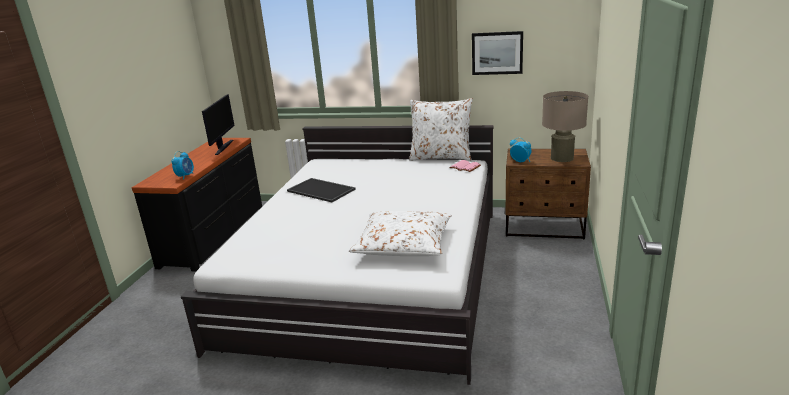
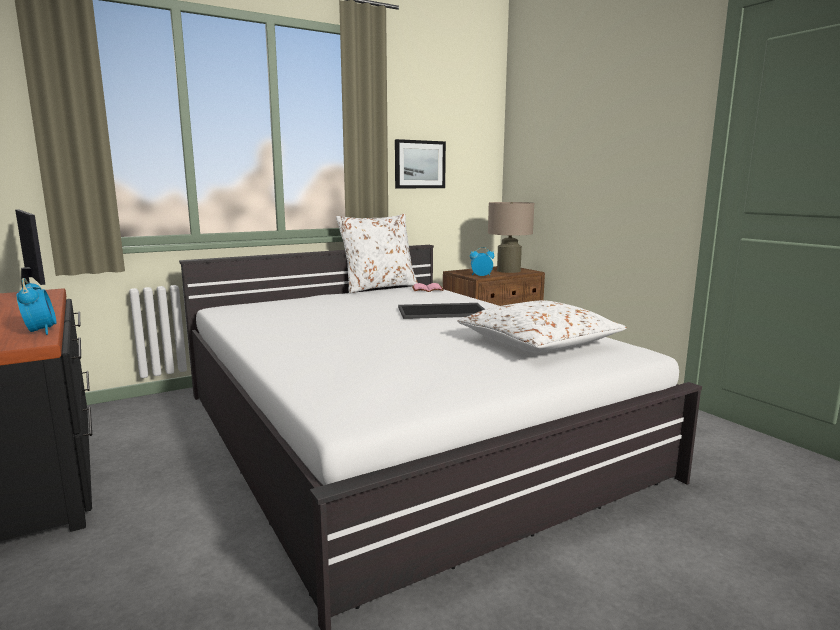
camera: 45 degrees left, 10 degrees down
tray [287,178,356,202] -> tray moved to [398,303,485,319]

